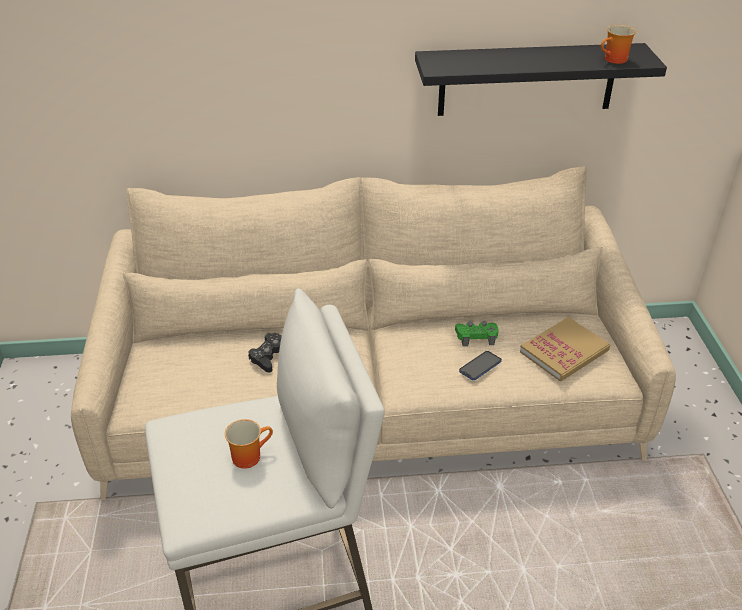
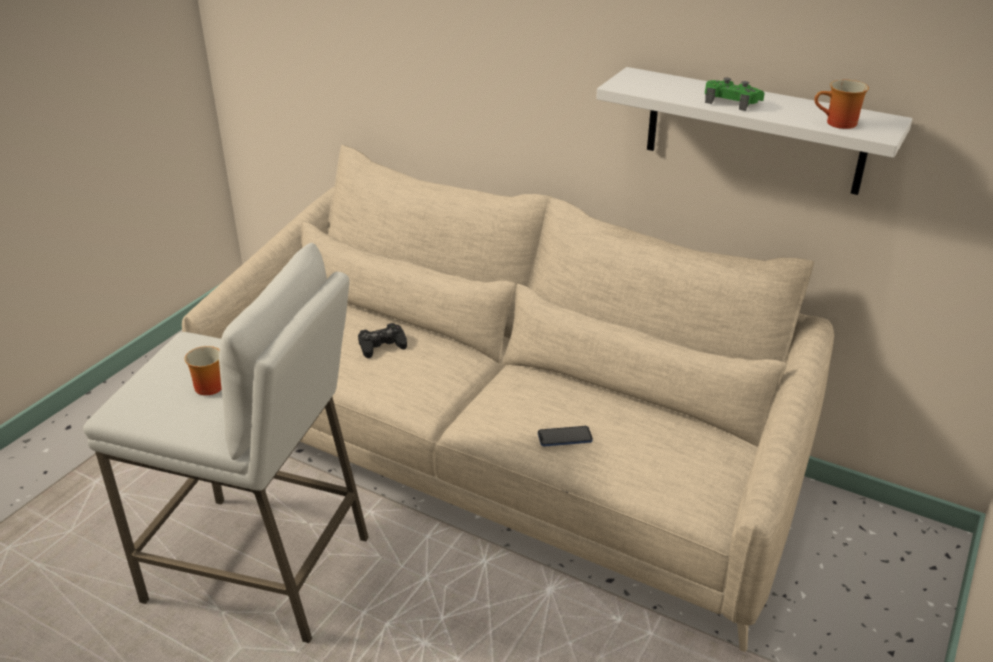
camera: 35 degrees right, 5 degrees down
black shelf [415,43,667,116] -> white shelf [596,67,913,195]
green game controller [455,321,499,346] -> green game controller moved to [705,78,765,111]
book [520,317,610,381] -> none

